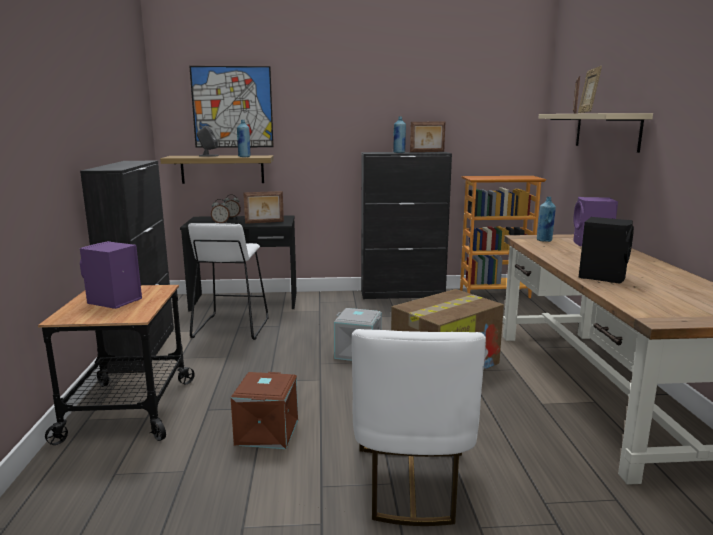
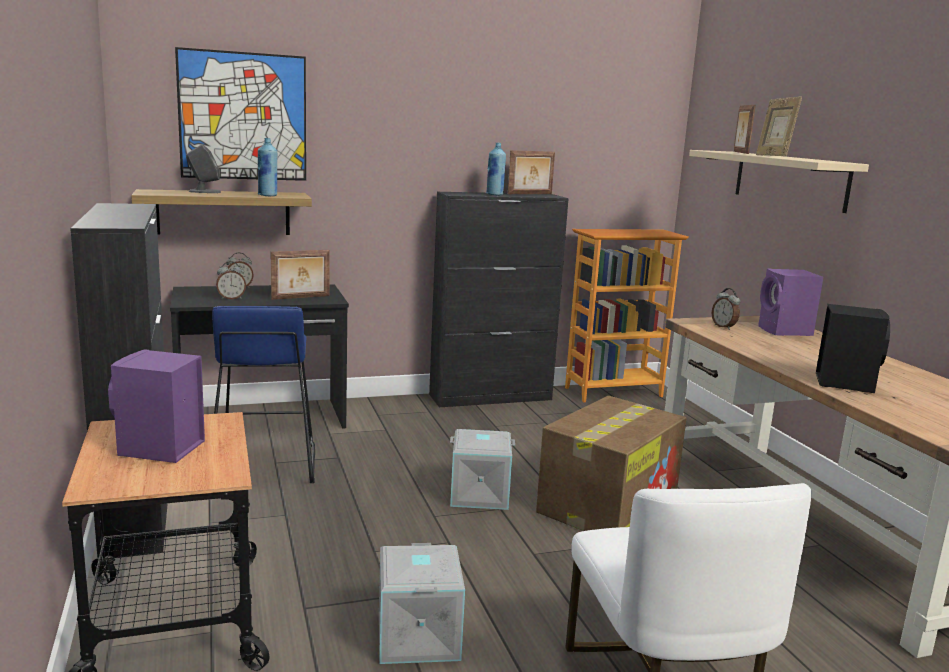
camera: 15 degrees left, 0 degrees up
white stool [188,223,269,340] -> blue stool [212,306,315,483]
brown storage box [231,372,298,449] -> grey storage box [379,543,465,664]
blue bottle [537,197,556,242] -> alarm clock [712,288,740,330]

